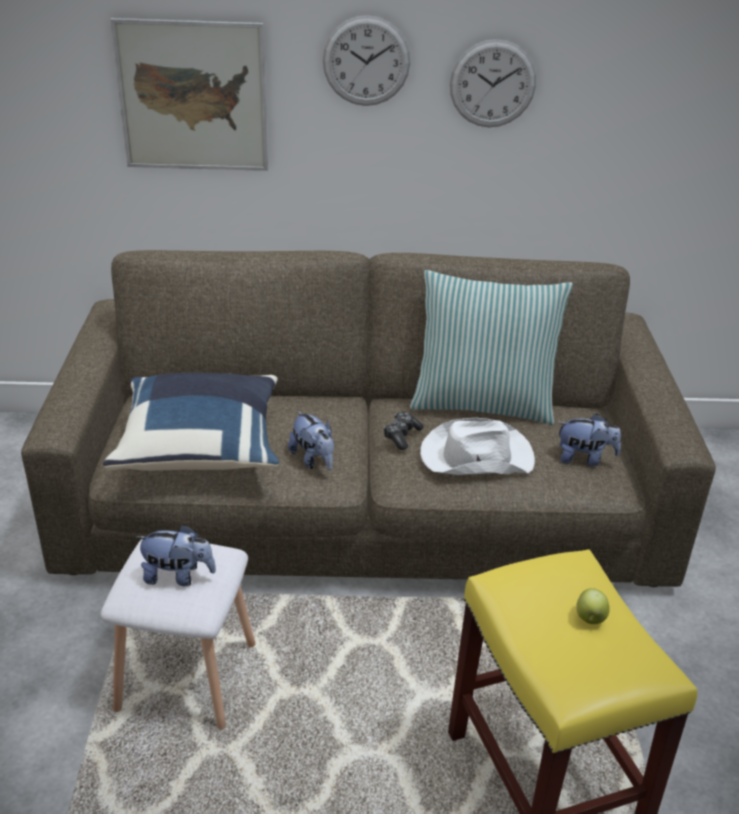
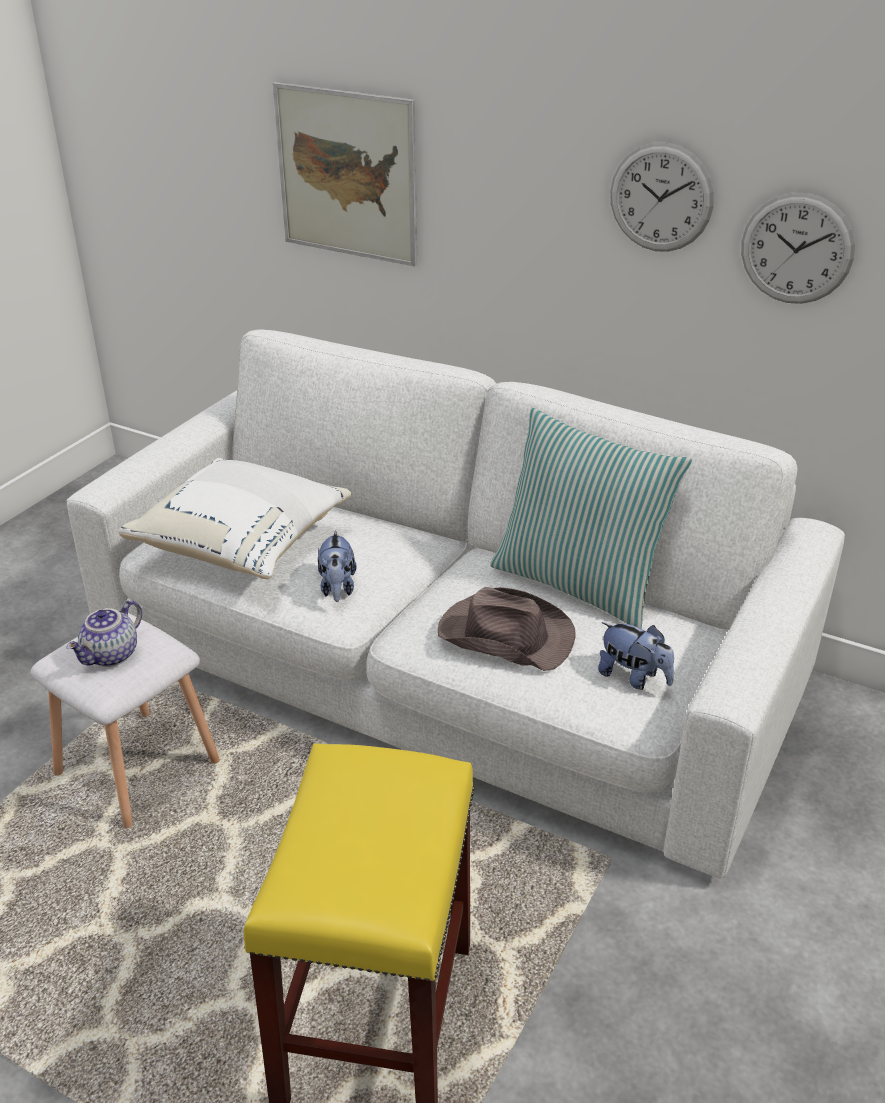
camera: 30 degrees right, 0 degrees up
brown sofa [21,250,716,587] -> white sofa [66,330,845,879]
blue pillow [103,373,279,471] -> white pillow [119,458,351,579]
plush toy [135,524,216,586] -> teapot [66,600,142,667]
wall clock [323,15,410,106] -> wall clock moved to [741,193,855,304]
game controller [383,412,424,450] -> none
white hat [420,418,535,475] -> brown hat [438,587,576,671]
apple [576,588,610,624] -> none

